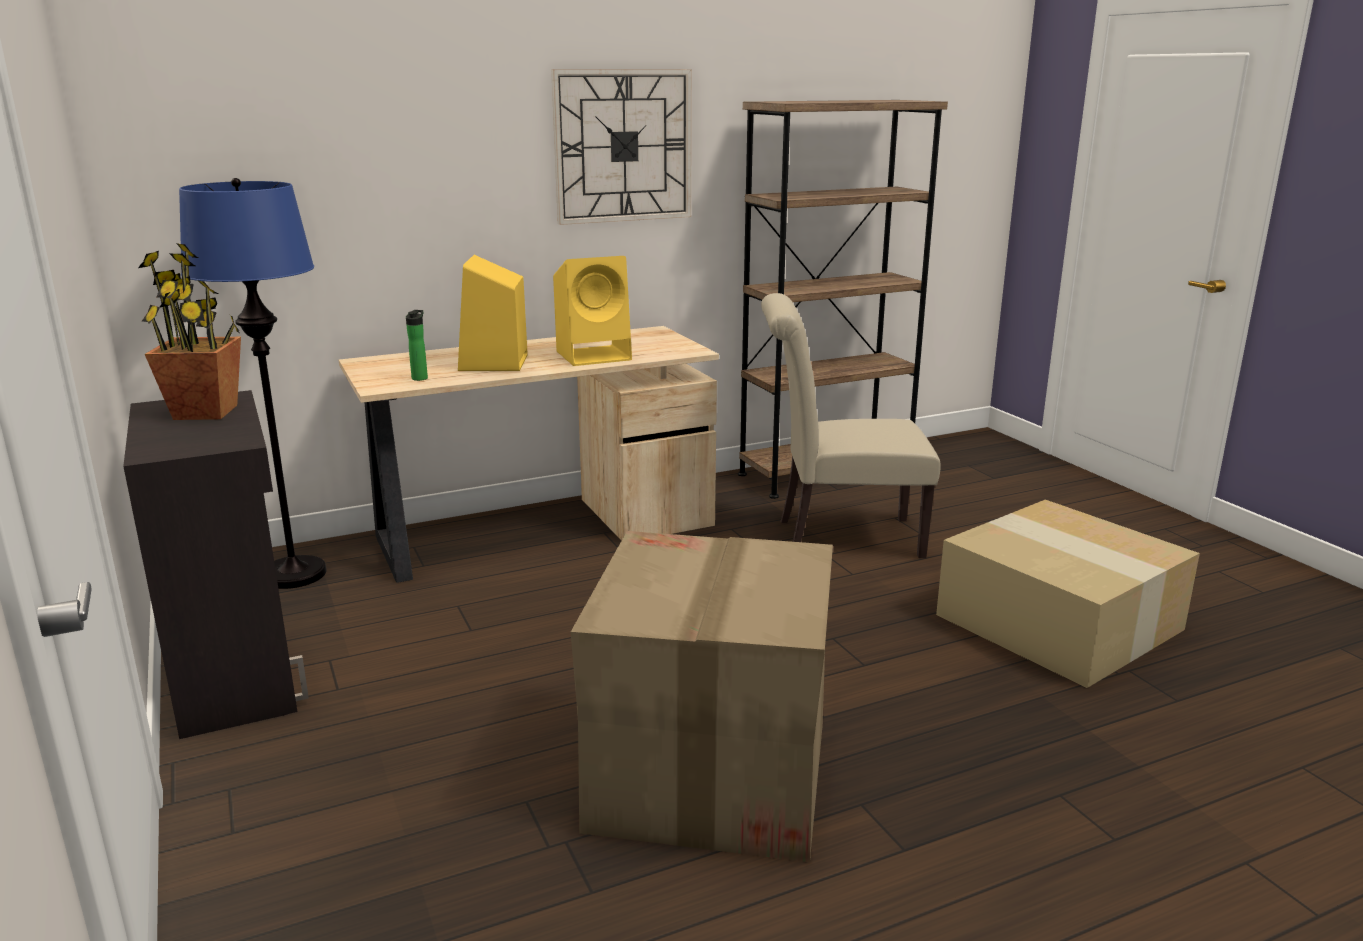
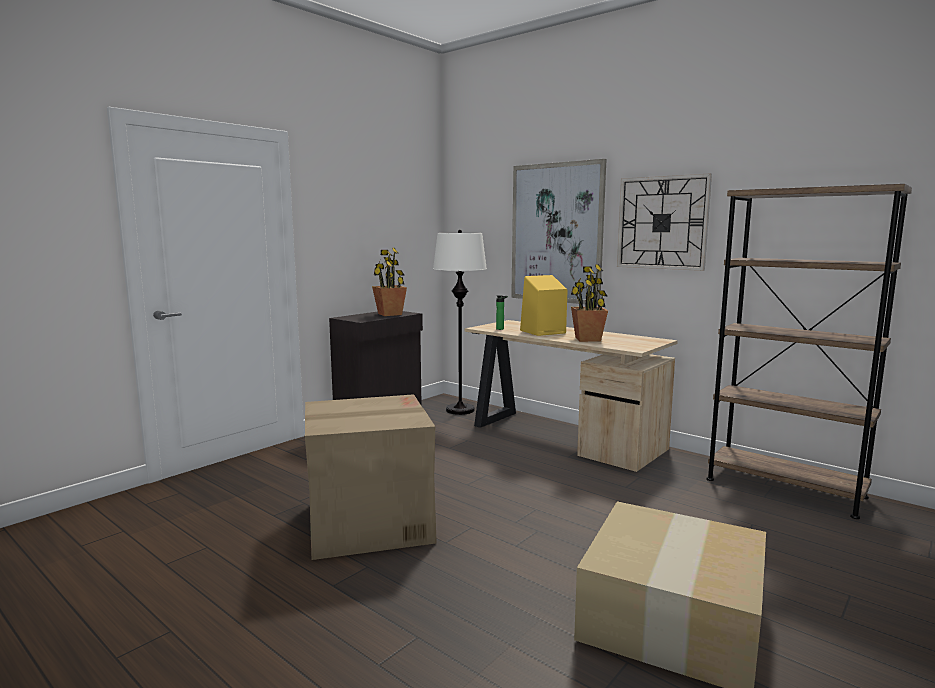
camera: 65 degrees right, 10 degrees down
blue floor lamp [179,178,327,589] -> white floor lamp [433,230,487,415]
yellow speaker [553,256,632,366] -> potted plant [571,264,608,342]
beige chair [761,293,941,558] -> none
none -> picture [511,159,607,306]

